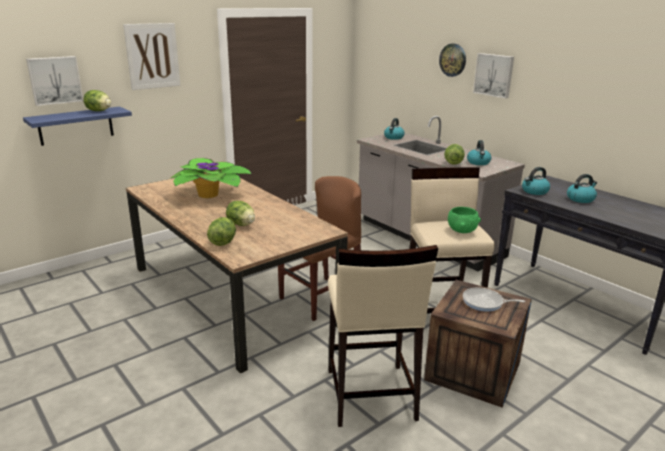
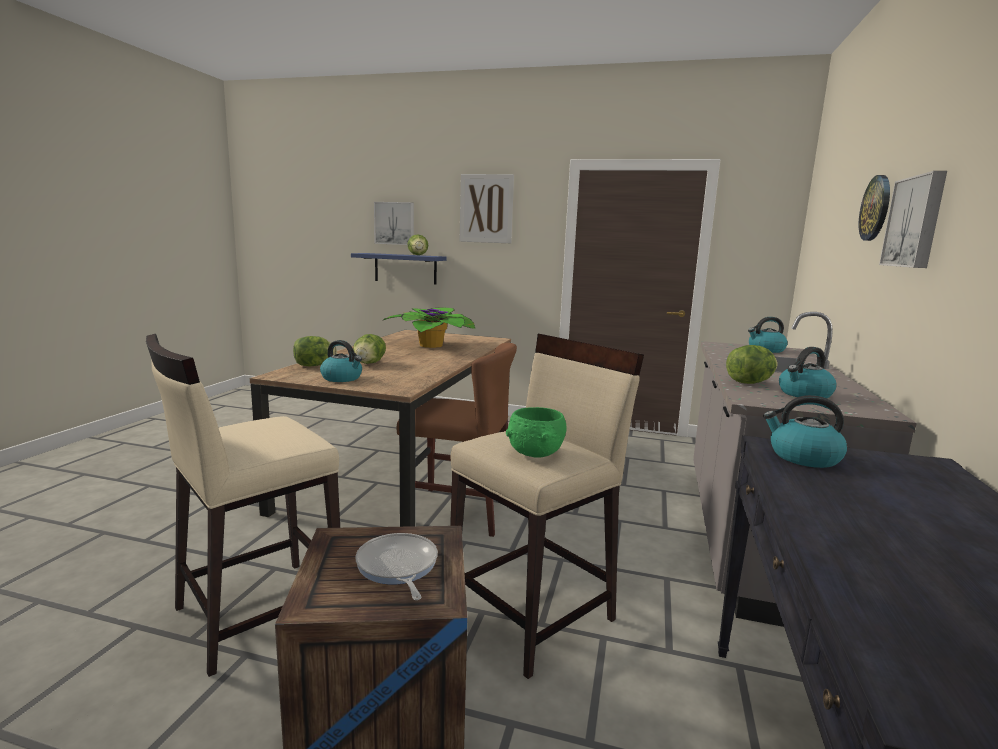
camera: 55 degrees right, 10 degrees down
kettle [567,174,597,203] -> kettle moved to [320,340,362,382]

